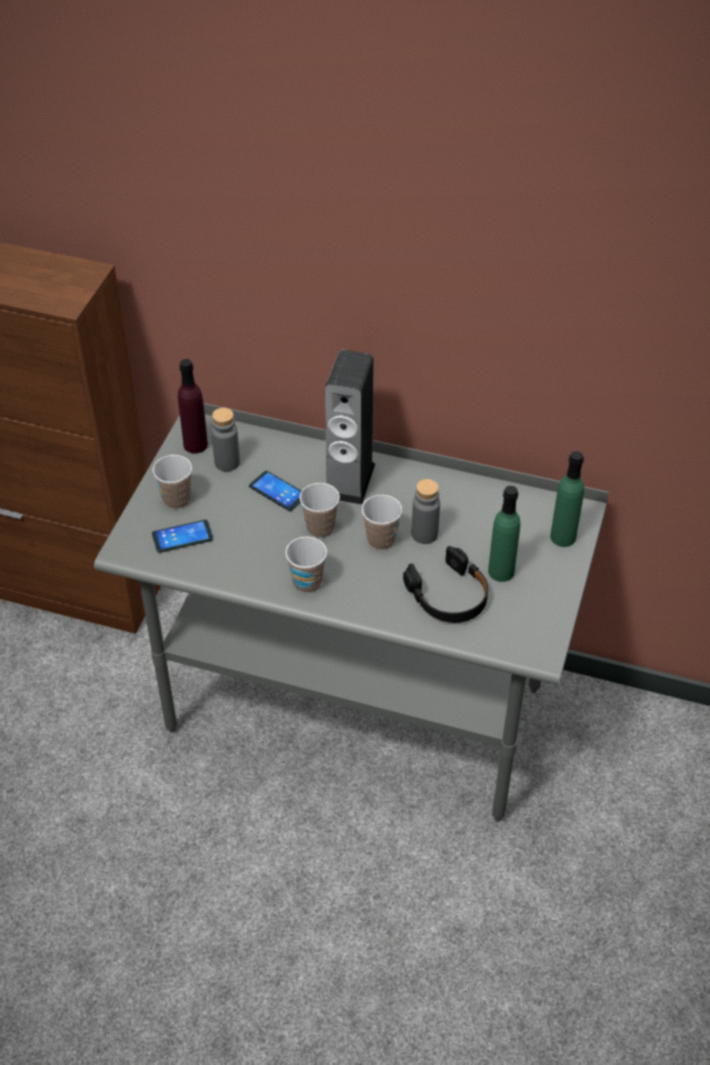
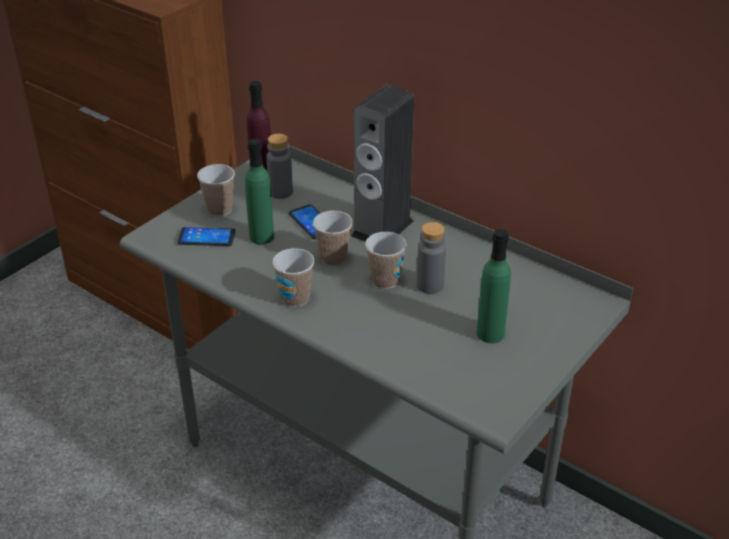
camera: 20 degrees right, 10 degrees down
black headphones [403,546,488,623] -> none
green bottle [550,451,584,547] -> green bottle moved to [245,139,274,245]

